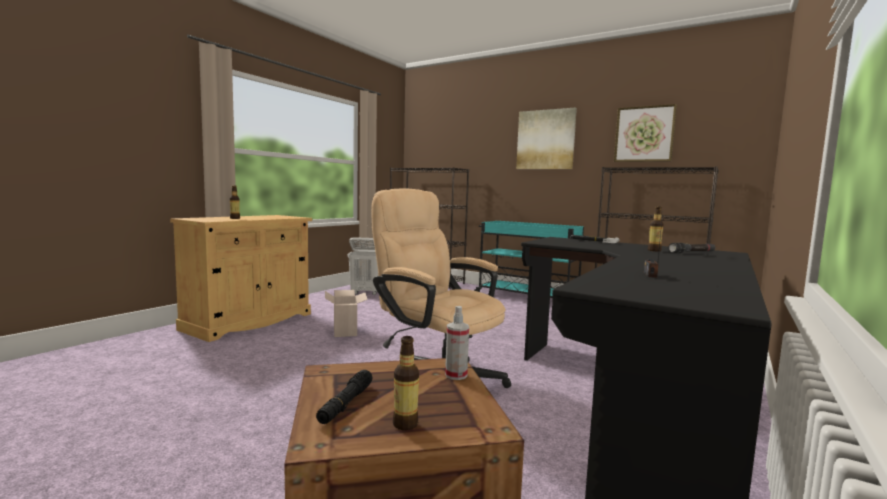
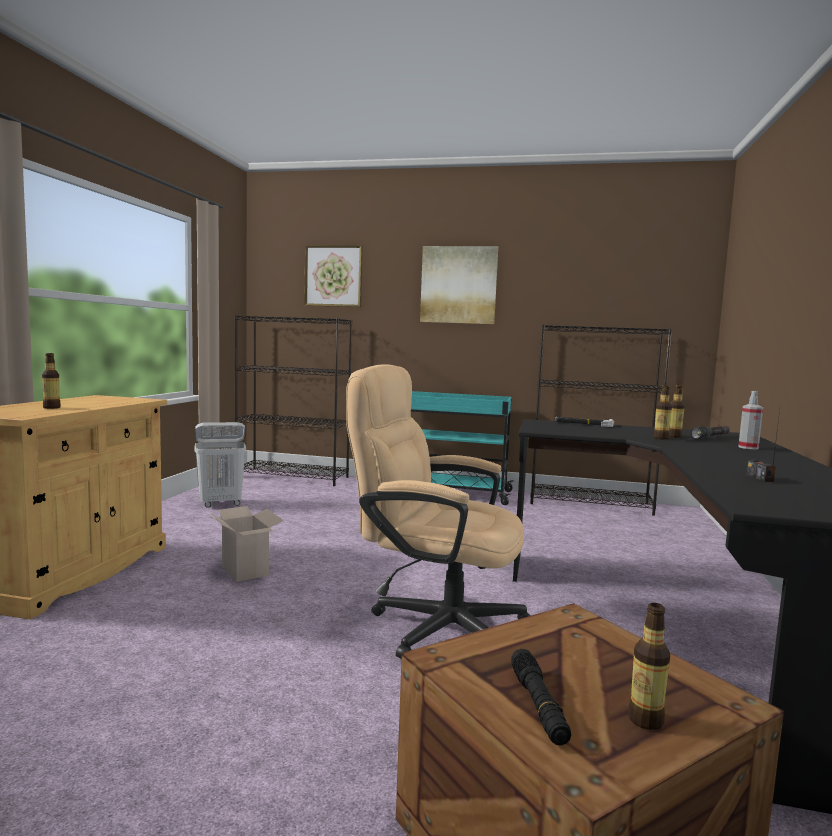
camera: 20 degrees left, 0 degrees up
spray bottle [445,306,469,380] -> spray bottle moved to [738,391,763,449]
picture [614,104,677,162] -> picture moved to [304,245,363,307]
none -> bottle [653,385,672,440]

